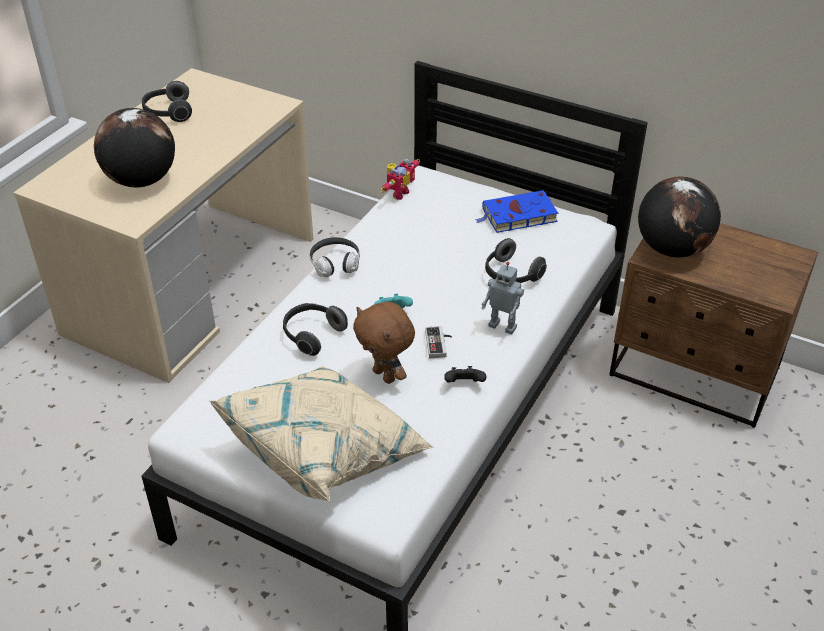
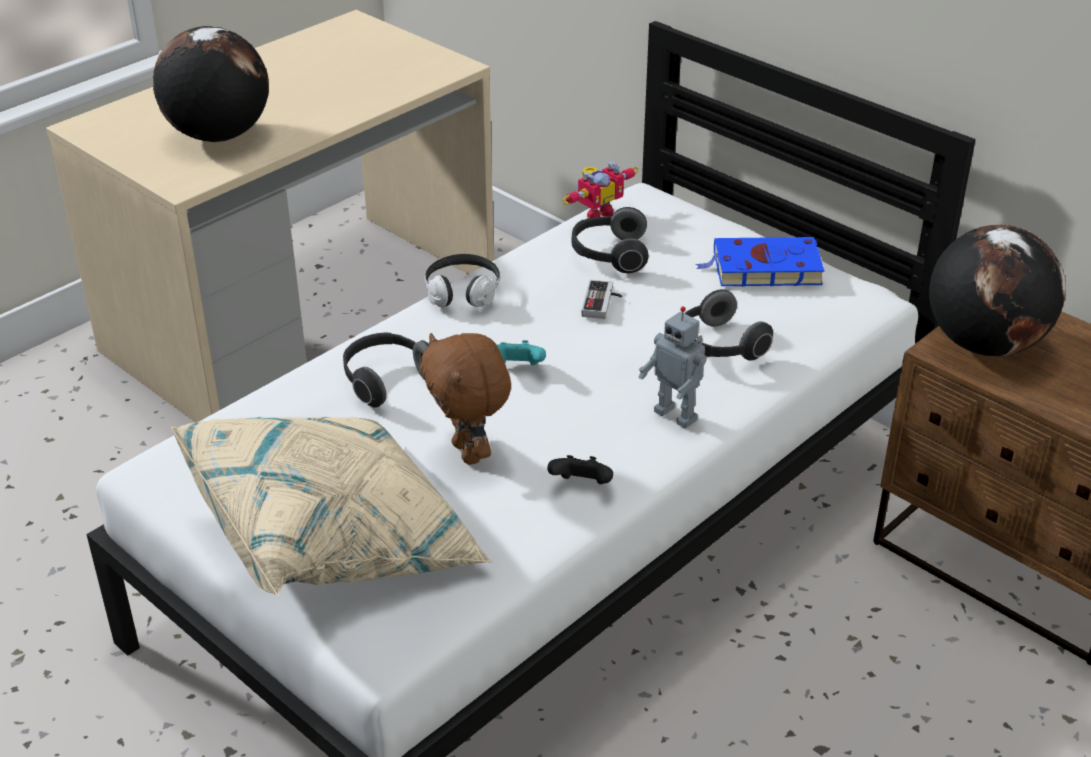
camera: 15 degrees right, 5 degrees down
headphones [142,81,192,122] -> headphones moved to [571,207,649,273]
game controller [425,326,452,358] -> game controller moved to [581,280,622,319]

